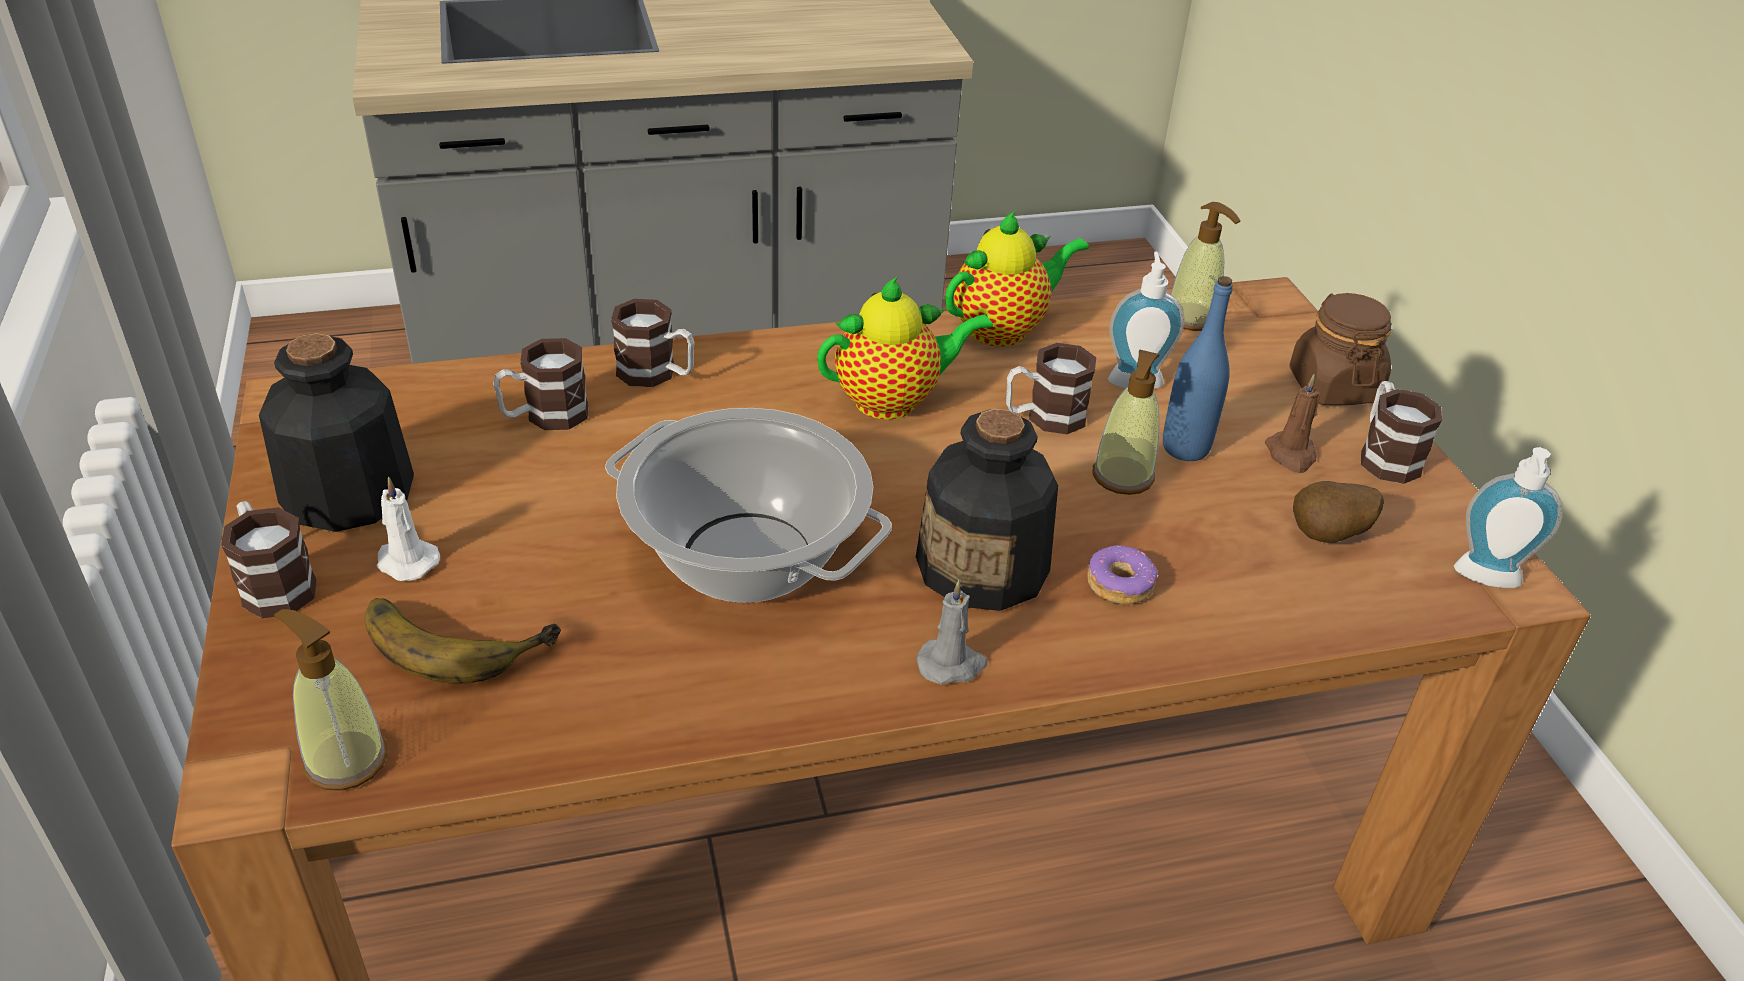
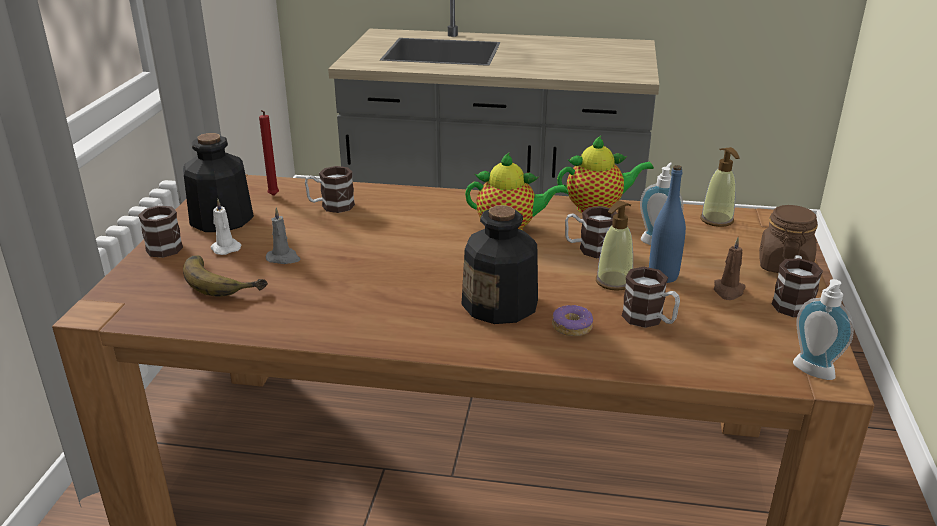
camera: 25 degrees right, 10 degrees down
soap dispenser [274,609,388,791] -> none
cooking pot [605,408,892,603] -> none
mug [611,299,695,387] -> mug moved to [622,267,680,328]
grey candle [916,580,987,685] -> grey candle moved to [266,207,300,264]
potato [1293,481,1384,543] -> none
none -> red candle [259,110,279,196]

